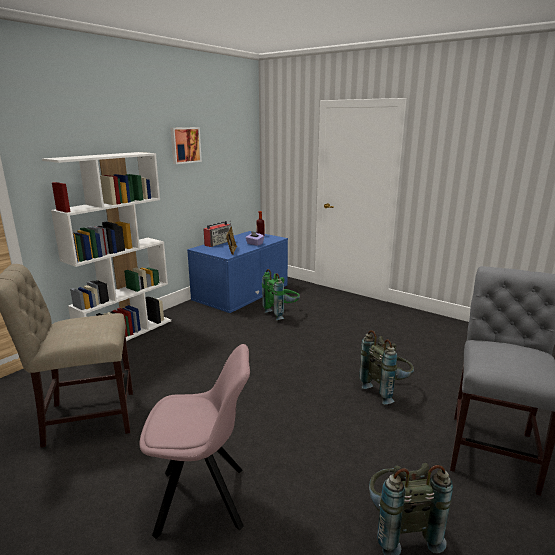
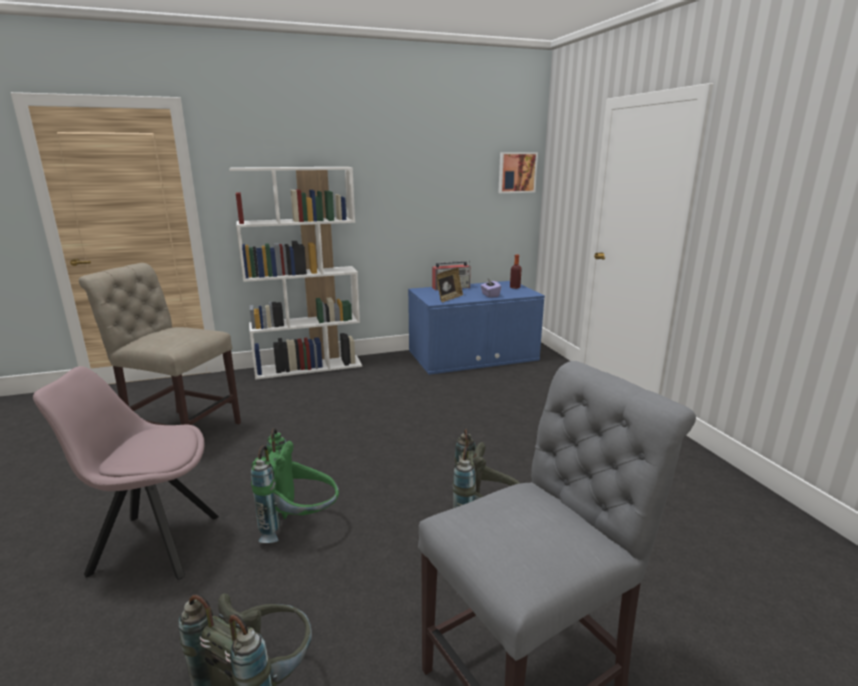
camera: 35 degrees right, 0 degrees up
pink chair [139,344,250,539] -> pink chair turned 150 degrees clockwise [33,366,219,580]
picture [170,127,202,164] -> picture moved to [498,152,538,193]
green backpack [262,269,300,320] -> green backpack moved to [251,428,339,543]

